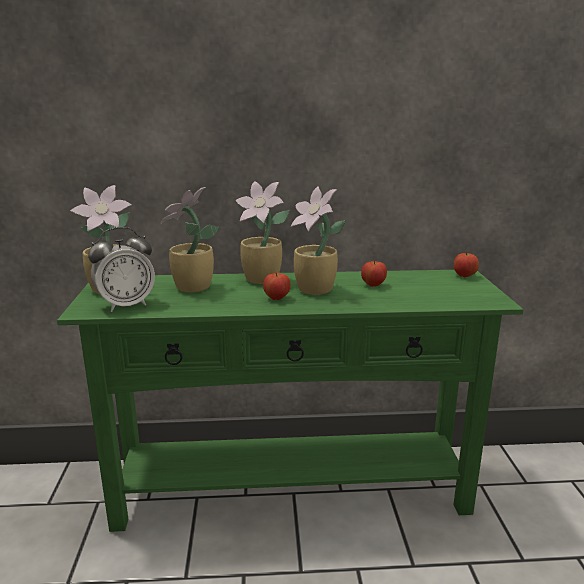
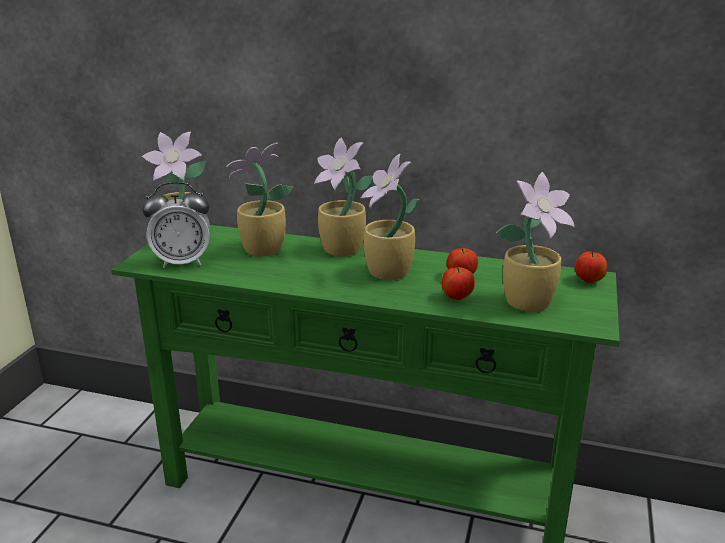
camera: 20 degrees right, 5 degrees up
apple [263,273,291,300] -> apple moved to [441,267,475,300]
none -> potted plant [496,172,575,312]

